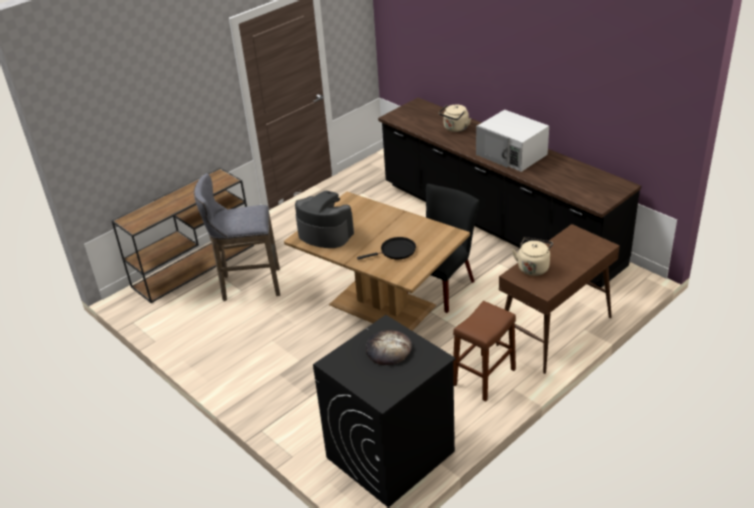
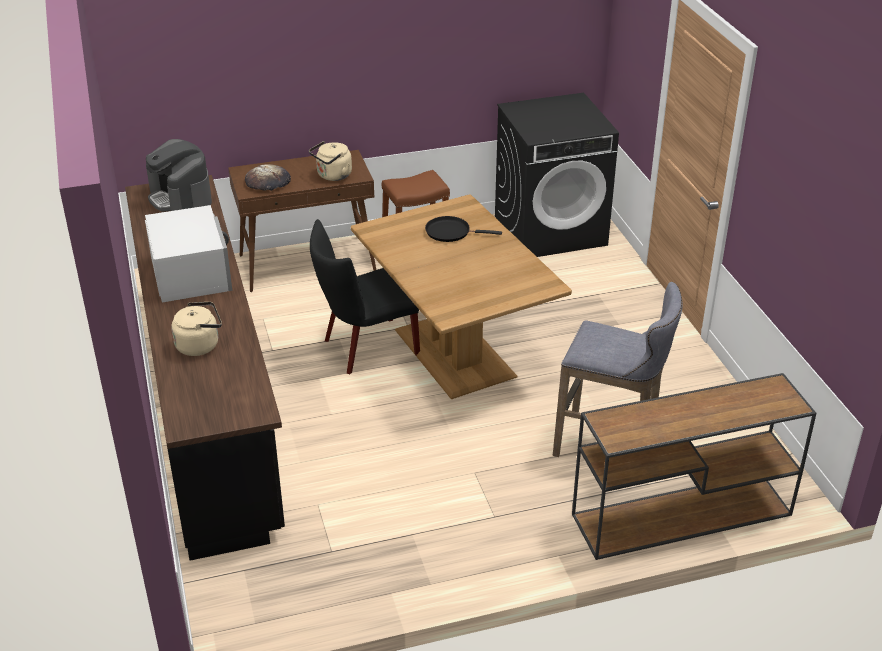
camera: 155 degrees left, 0 degrees up
coffee machine [295,191,354,248] -> coffee machine moved to [146,139,212,212]
bread [365,330,412,365] -> bread moved to [245,164,291,191]

